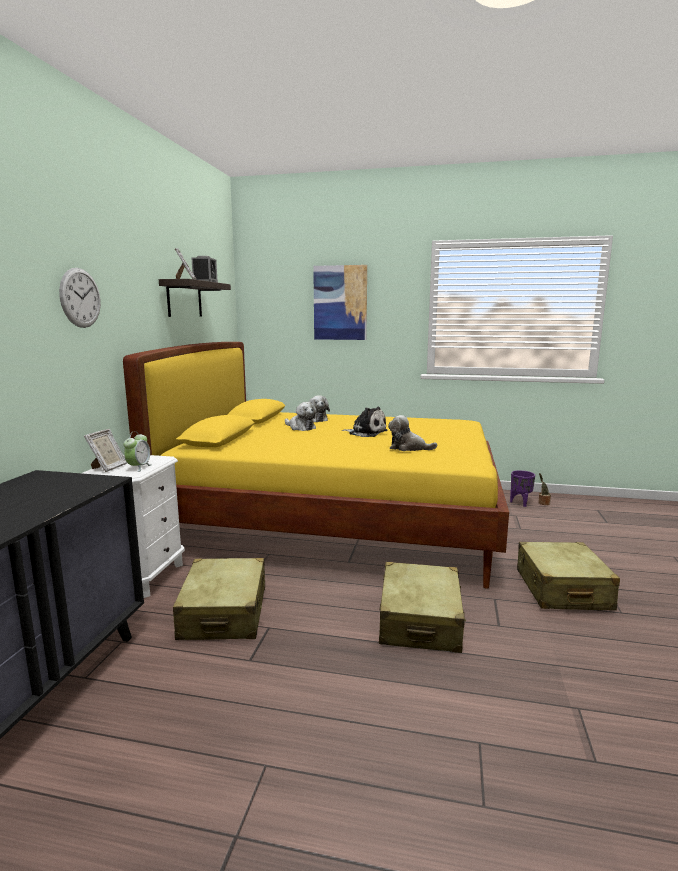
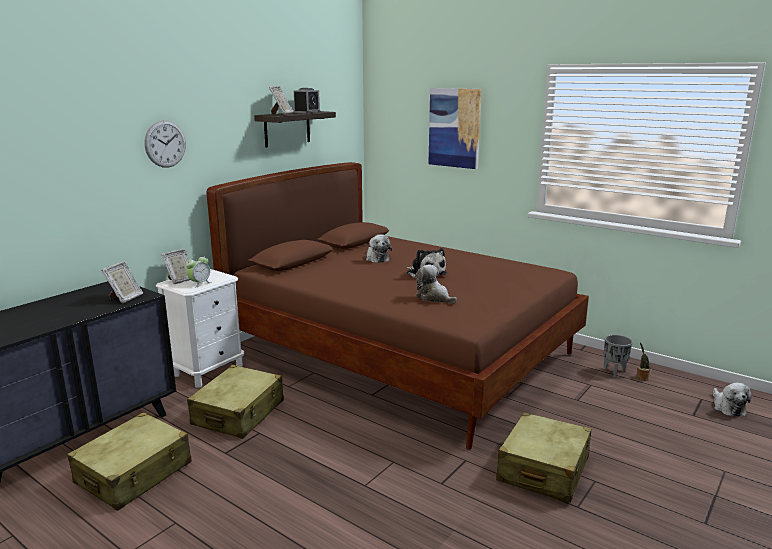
camera: 25 degrees right, 5 degrees up
yellow bed [123,342,509,589] -> brown bed [206,162,589,449]
plush toy [309,395,330,422] -> plush toy moved to [713,383,752,417]
beige suitcase [379,562,466,653] -> beige suitcase moved to [67,412,192,511]
purple planter [510,470,535,507] -> grey planter [603,335,633,377]
none -> picture frame [101,261,143,303]

